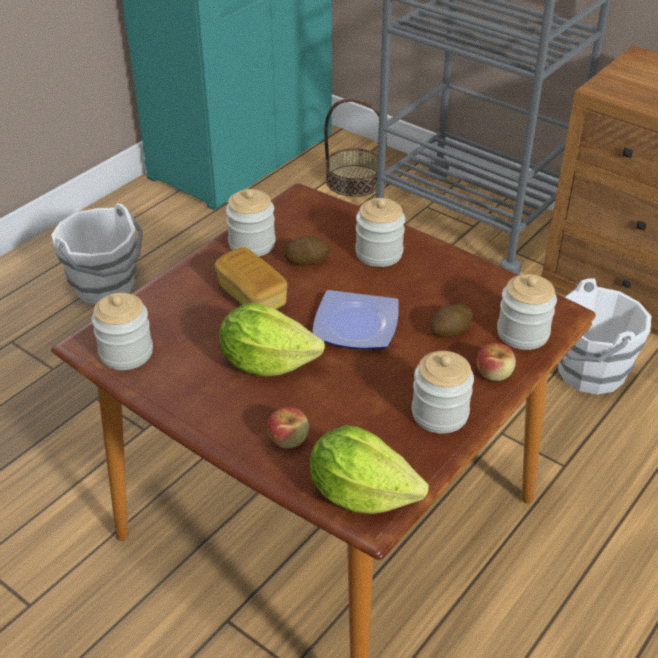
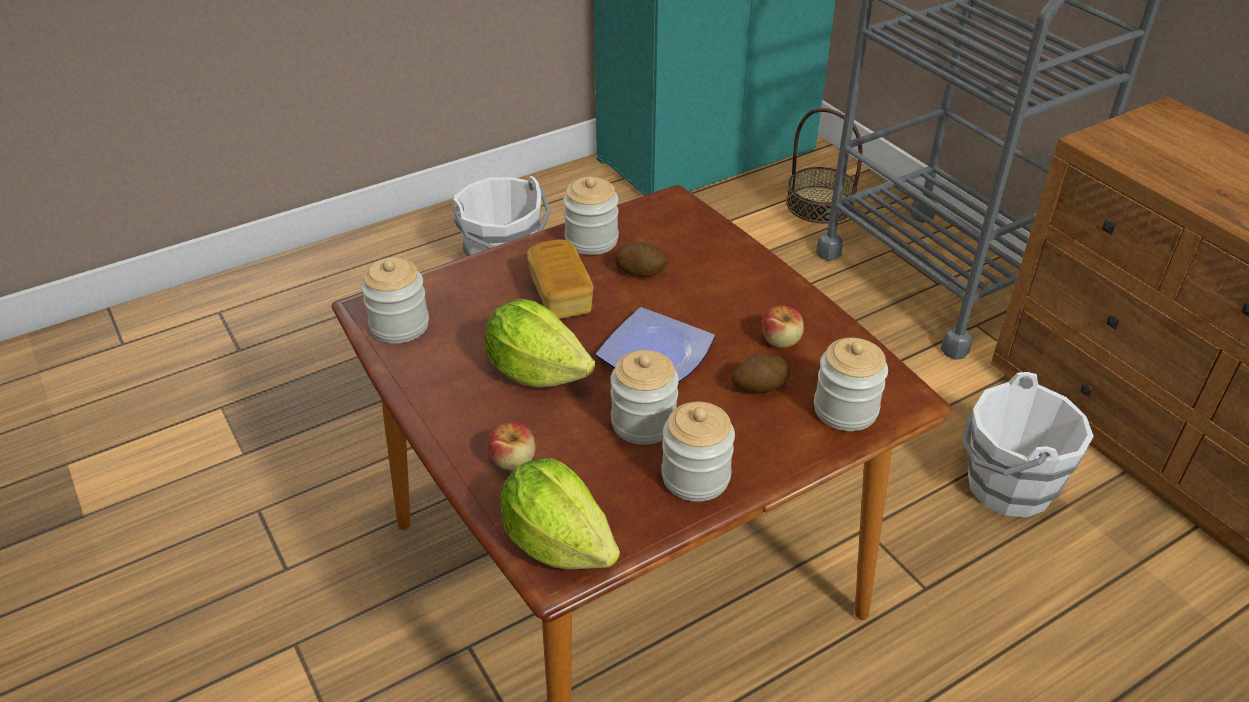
camera: 20 degrees right, 0 degrees up
jar [355,198,405,267] -> jar moved to [610,350,679,445]
apple [477,343,516,381] -> apple moved to [762,306,804,348]

